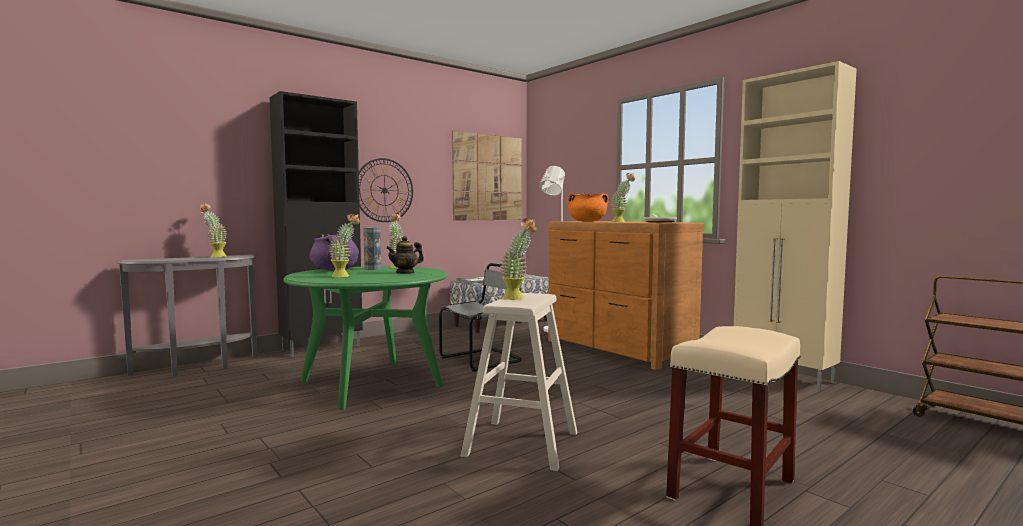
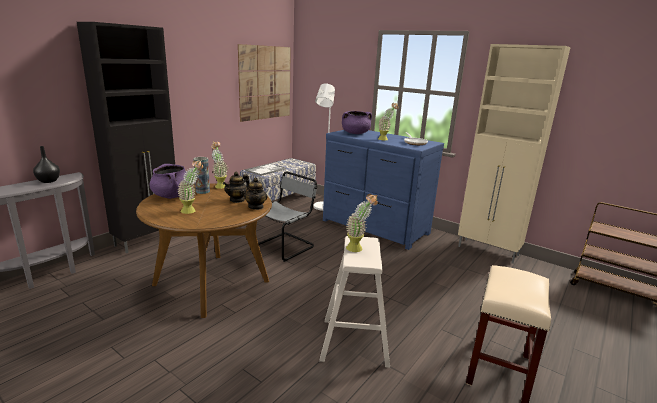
camera: 15 degrees left, 15 degrees up
potted plant [199,204,227,257] -> black vase [33,146,60,183]
green dining table [283,266,447,410] -> brown dining table [136,183,272,318]
wall clock [359,158,413,222] -> none
brown dresser [548,221,704,370] -> blue dresser [323,130,444,250]
orange cooking pot [568,193,608,221] -> purple cooking pot [342,111,372,134]
none -> teapot [244,178,268,210]

